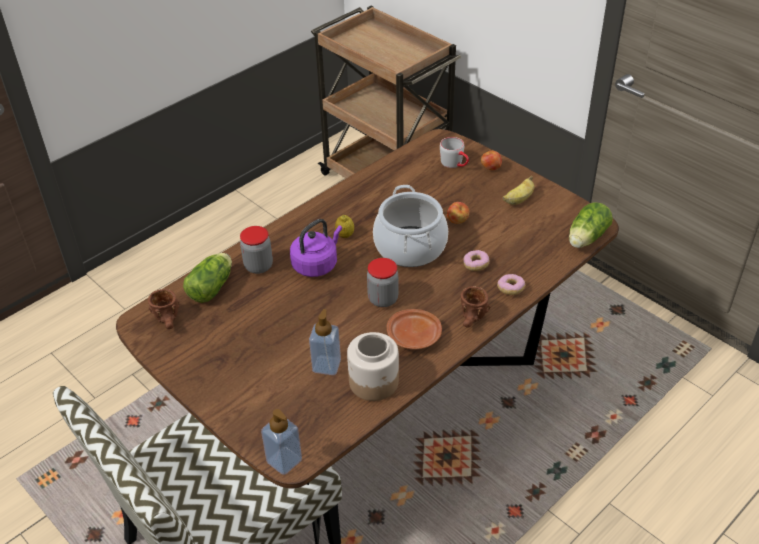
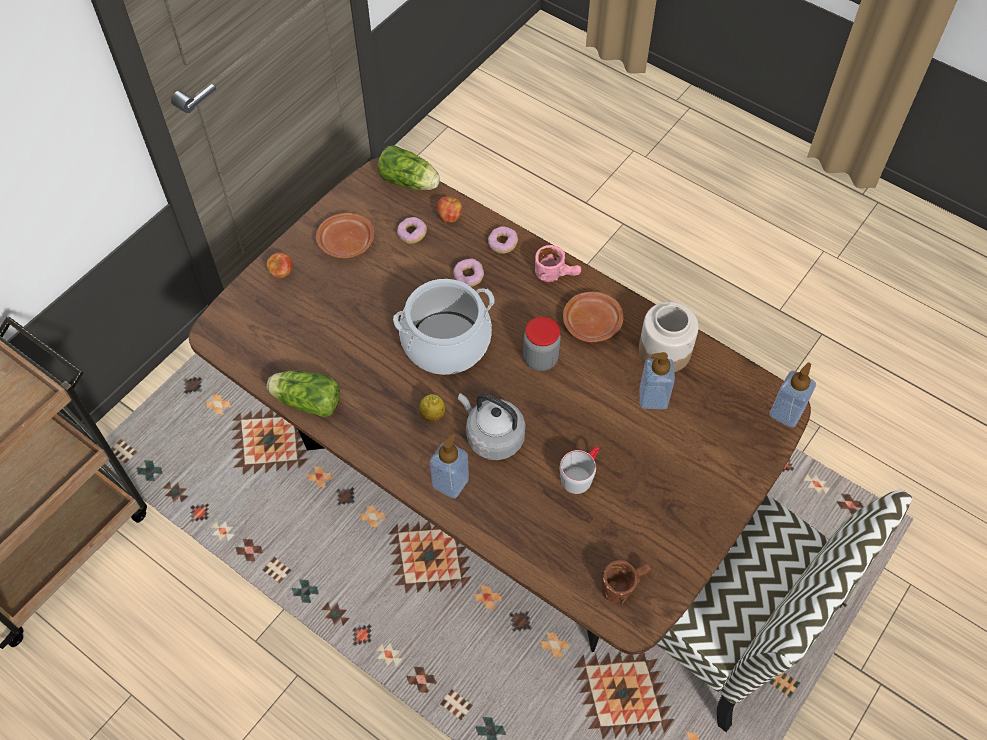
camera: 100 degrees left, 15 degrees up
lettuce [183,253,232,303] -> lettuce moved to [267,370,340,418]
jar [240,226,273,274] -> none
purple kettle [290,219,342,277] -> grey kettle [458,393,525,460]
grey mug [440,137,469,168] -> grey mug moved to [560,446,599,494]
apple [447,202,470,224] -> apple moved to [437,197,462,223]
brown mug [460,286,491,328] -> pink mug [535,245,581,282]
banana [503,176,535,205] -> brown plate [316,213,374,259]
none -> donut [397,217,427,244]
none -> soap dispenser [430,434,469,499]

